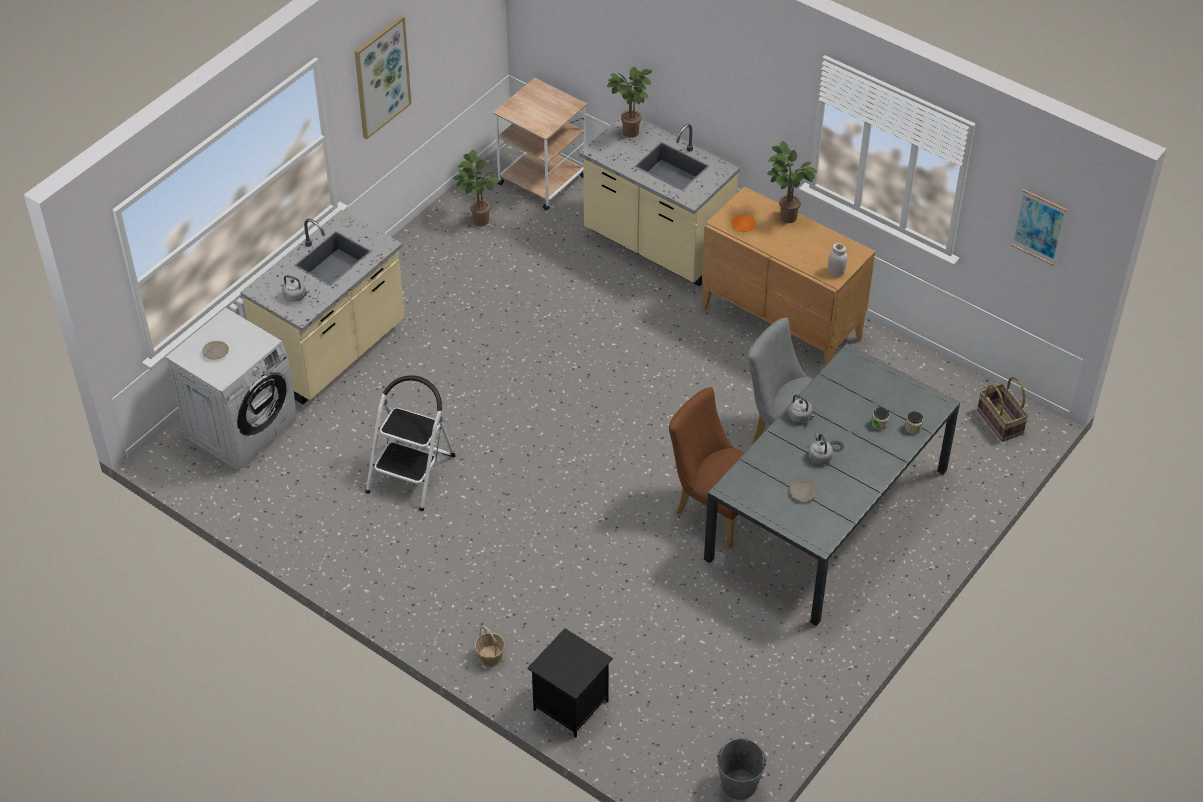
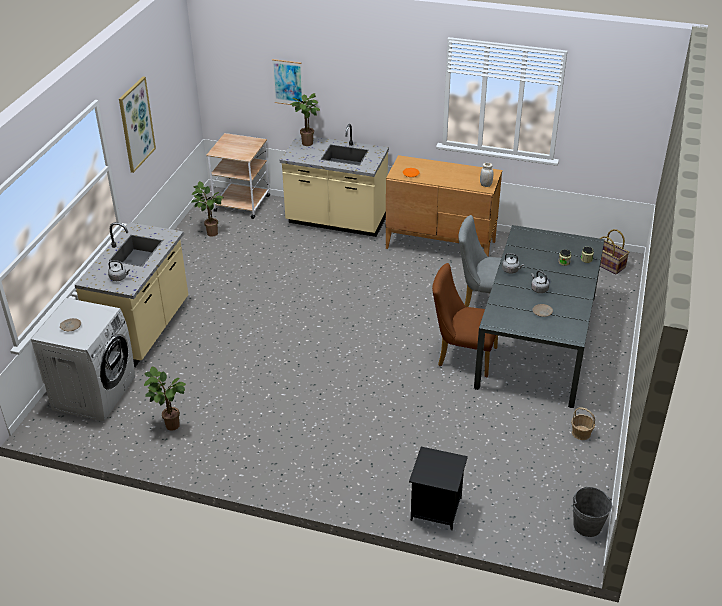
camera: 20 degrees left, 10 degrees down
step ladder [365,375,455,511] -> none
basket [474,626,505,667] -> basket moved to [571,407,595,440]
potted plant [767,141,817,223] -> potted plant moved to [144,366,186,431]
picture [1011,189,1067,266] -> picture moved to [272,59,303,105]

